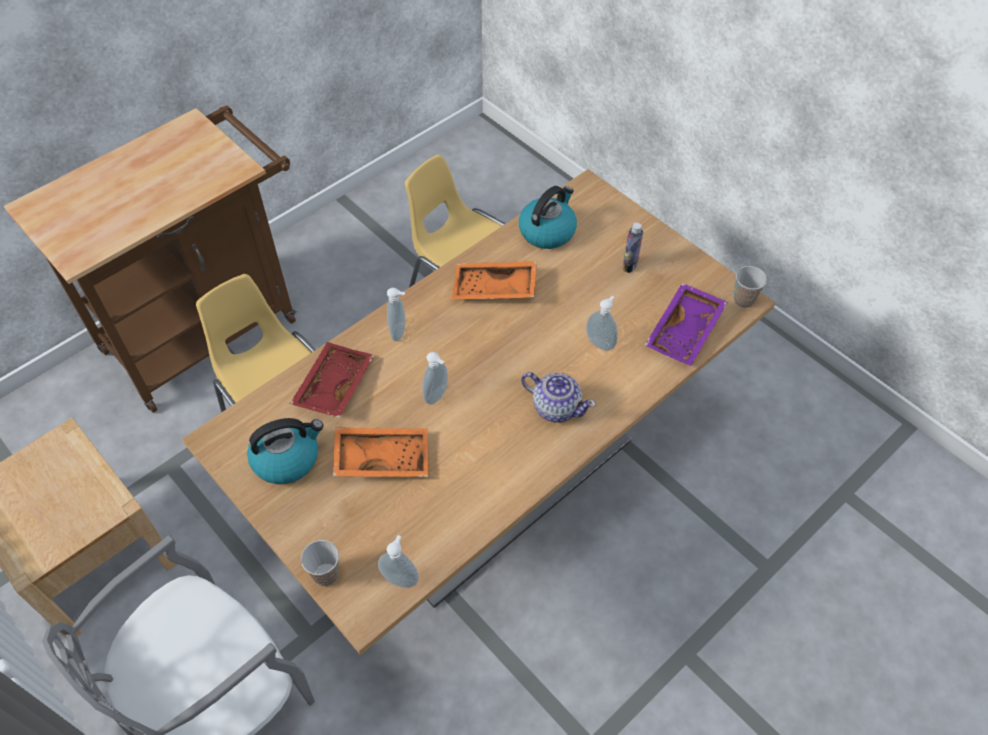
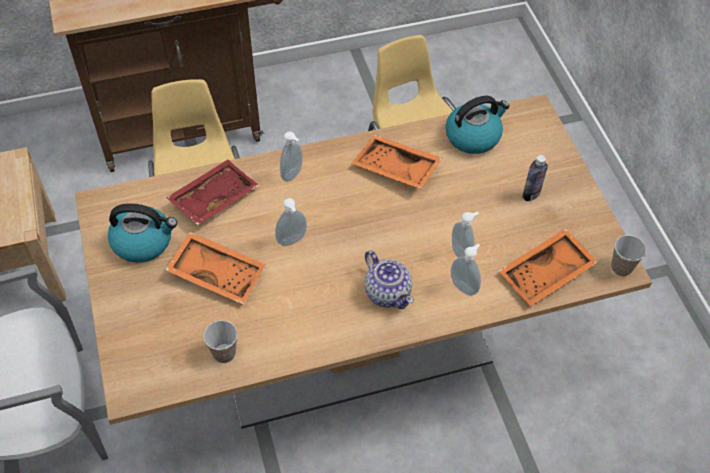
camera: 25 degrees right, 0 degrees up
cup [301,540,339,586] -> cup moved to [203,320,238,363]
soap dispenser [378,535,419,588] -> soap dispenser moved to [451,244,481,296]
purple tray [645,283,727,366] -> orange tray [499,228,598,306]

